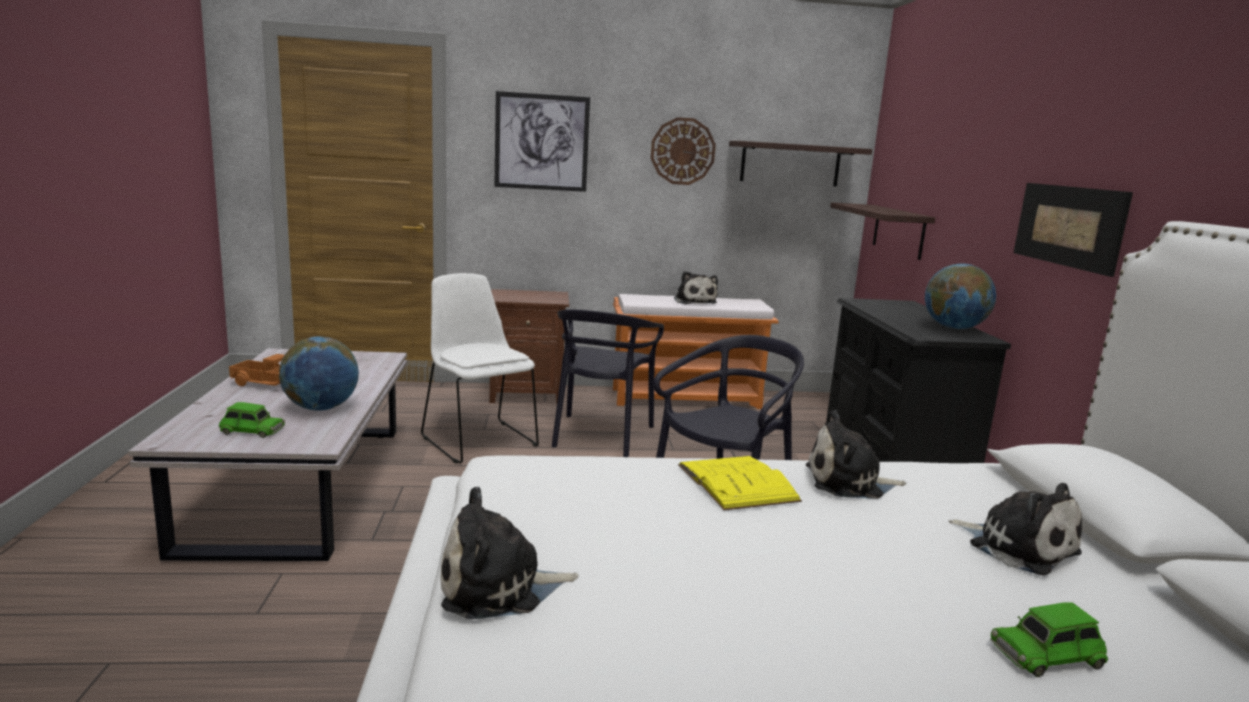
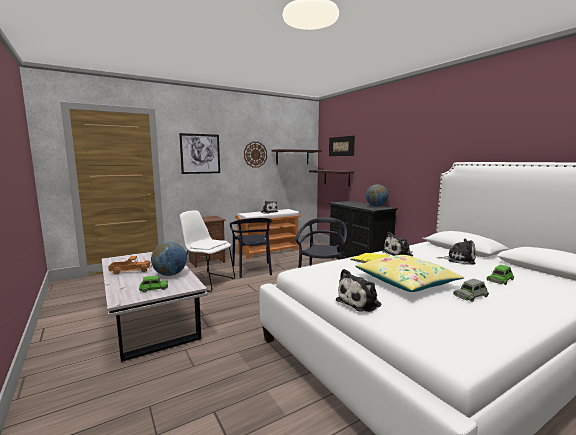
camera: 25 degrees left, 5 degrees down
picture [1014,183,1133,277] -> picture moved to [329,136,355,156]
none -> yellow pillow [355,255,464,292]
none -> grey toy car [453,279,489,302]

